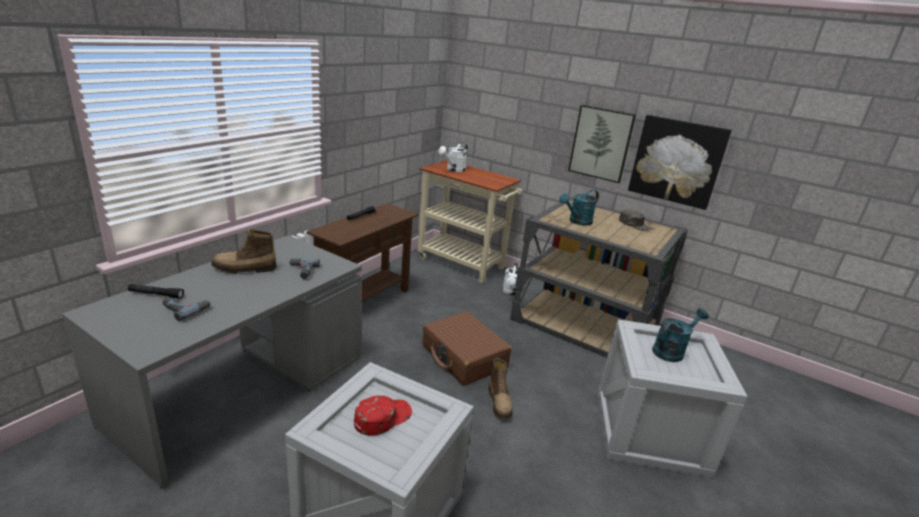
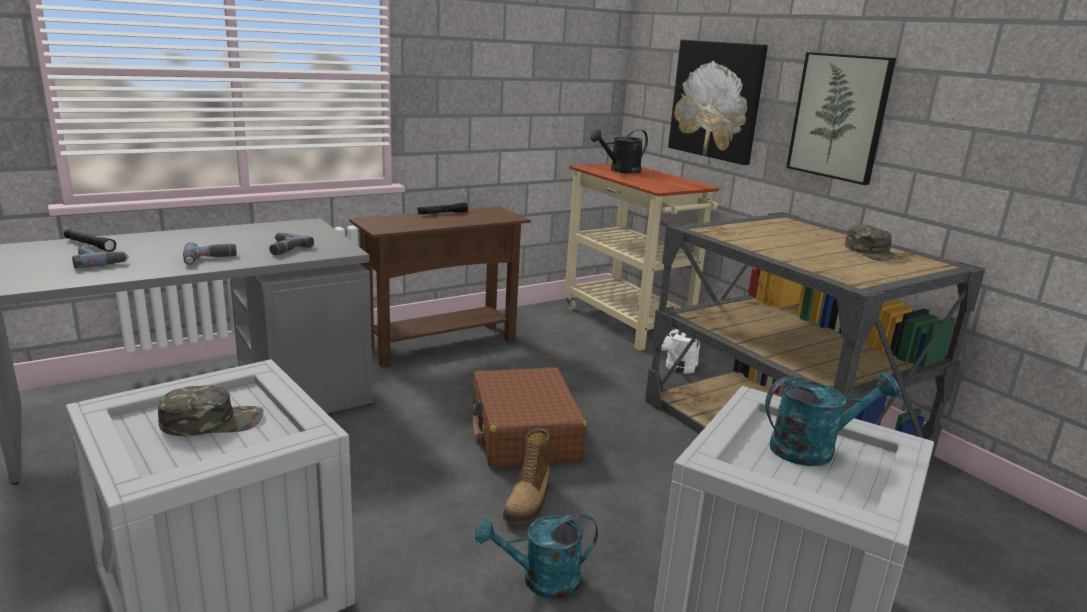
camera: 25 degrees right, 5 degrees down
boot [211,230,277,274] -> none
red cap [354,396,412,436] -> green cap [158,385,264,436]
white watering can [439,142,468,172] -> black watering can [590,129,648,174]
turquoise watering can [559,189,599,226] -> turquoise watering can moved to [475,513,598,599]
picture [628,115,732,210] -> picture moved to [668,40,768,165]
none -> power drill [183,242,237,265]

